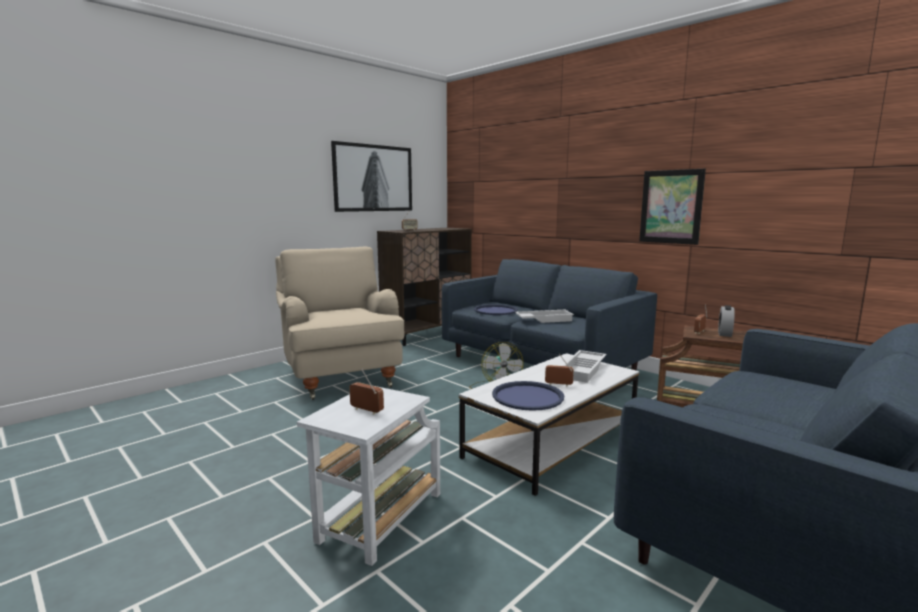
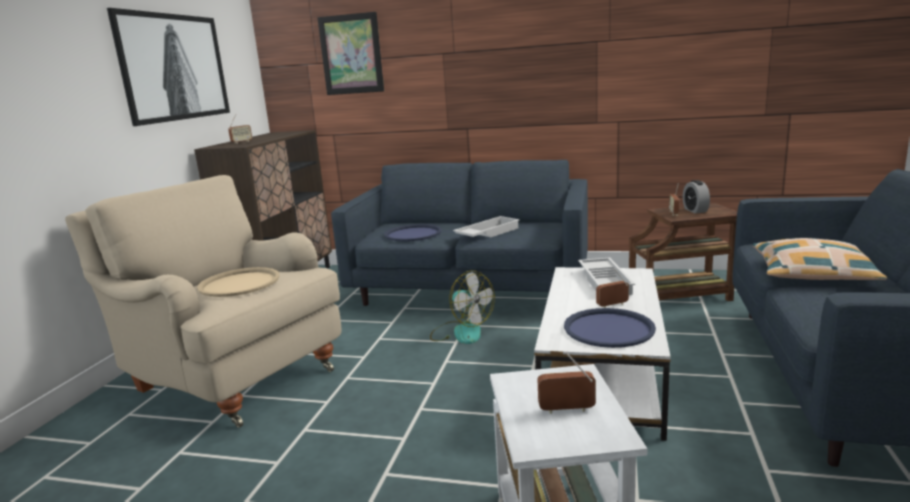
camera: 30 degrees left, 5 degrees up
picture [639,169,706,245] -> picture moved to [317,12,384,95]
none -> beige tray [197,267,280,297]
none -> pillow [752,238,887,280]

